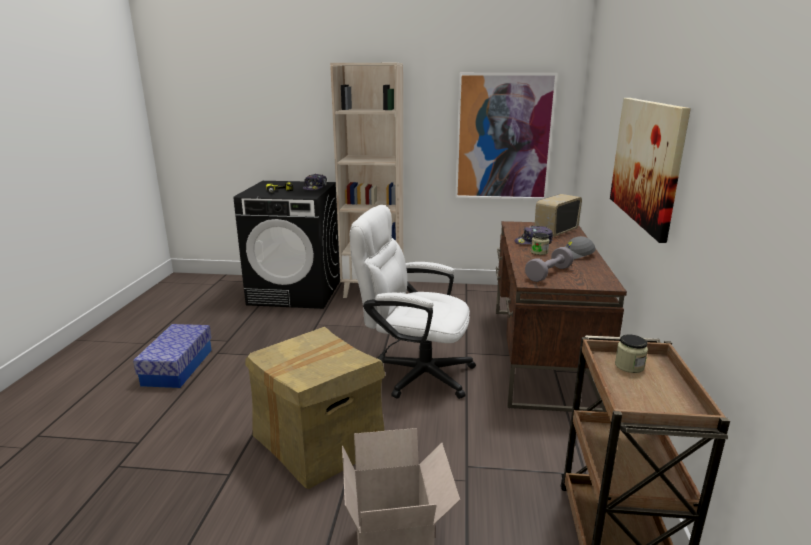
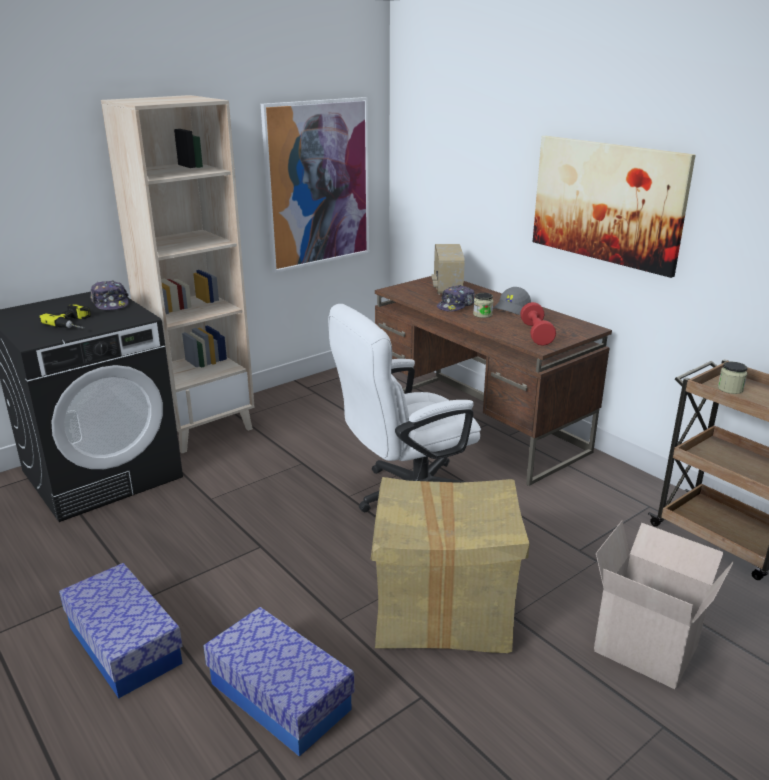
camera: 45 degrees left, 5 degrees up
grey dumbbell [525,247,574,282] -> red dumbbell [520,302,556,346]
none -> storage box [204,607,355,757]

